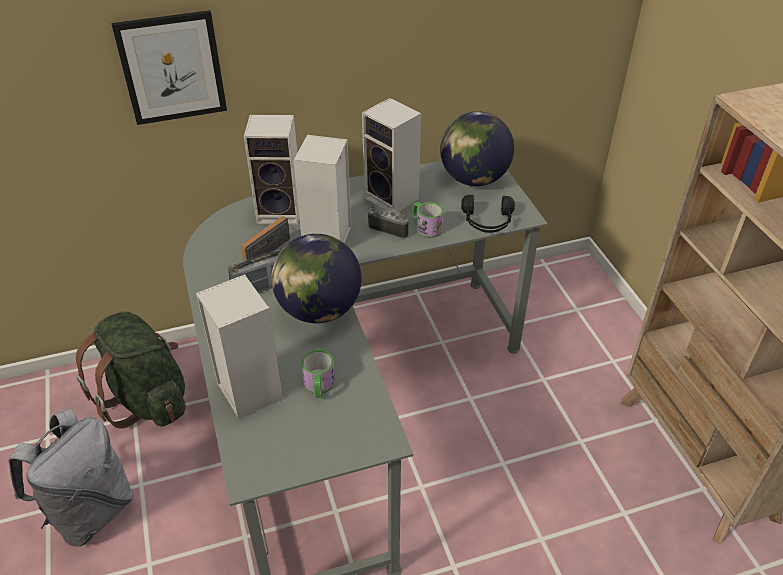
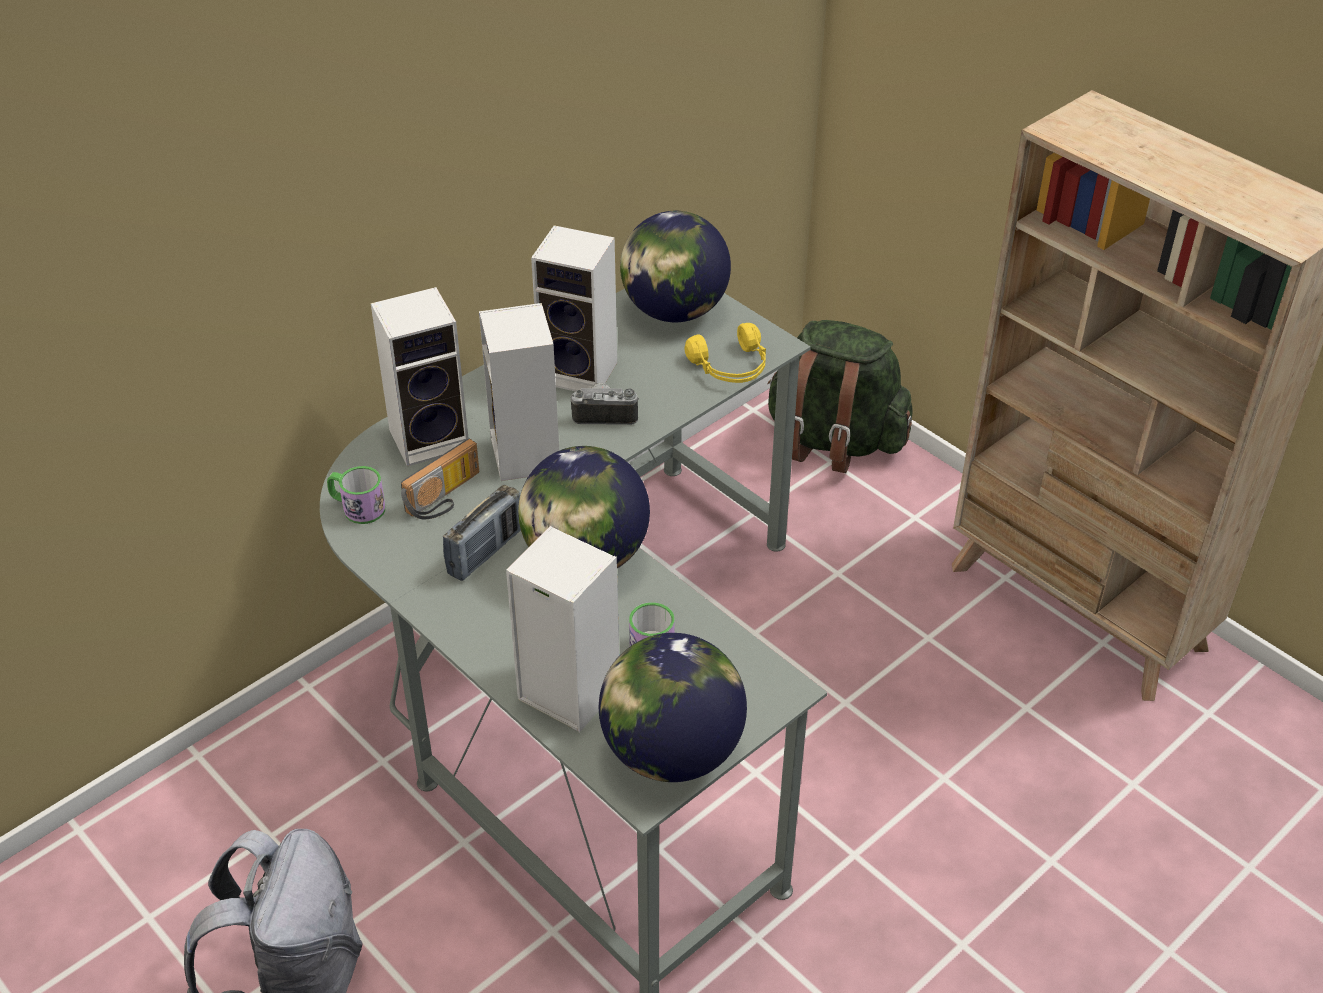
camera: 25 degrees left, 0 degrees up
green backpack [76,311,186,429] -> green backpack moved to [767,320,913,473]
picture [112,10,227,125] -> none
radio [241,216,290,261] -> radio turned 150 degrees counterclockwise [401,438,479,520]
mug [412,202,444,238] -> mug moved to [327,466,385,524]
black headphones [461,195,515,233] -> yellow headphones [685,323,766,383]
none -> globe [599,633,747,782]

